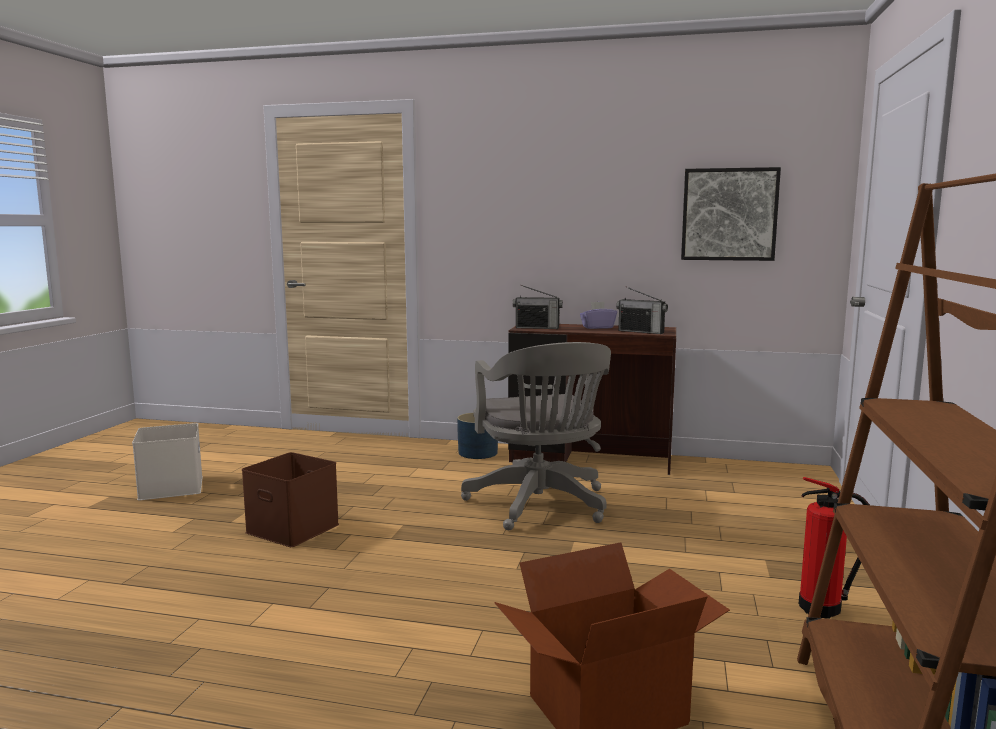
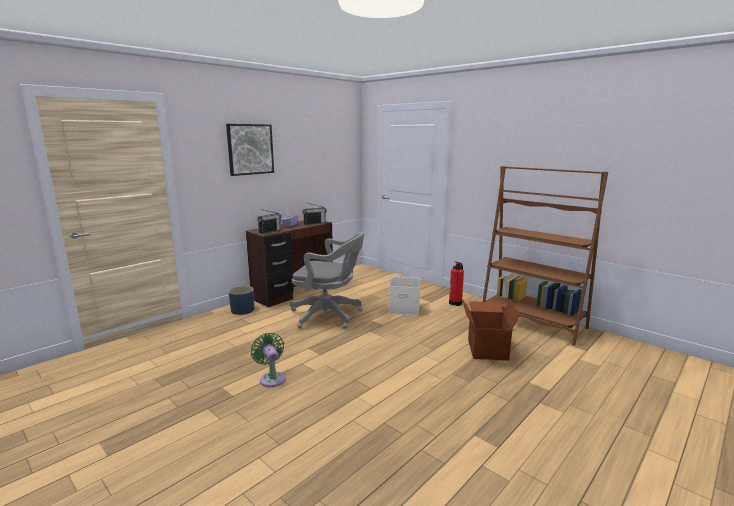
camera: 60 degrees left, 5 degrees up
white storage box [132,423,203,500] -> white storage box moved to [389,277,421,316]
brown storage box [242,452,339,547] -> green fan [251,333,285,387]
picture [681,167,781,261] -> picture moved to [226,124,274,176]

